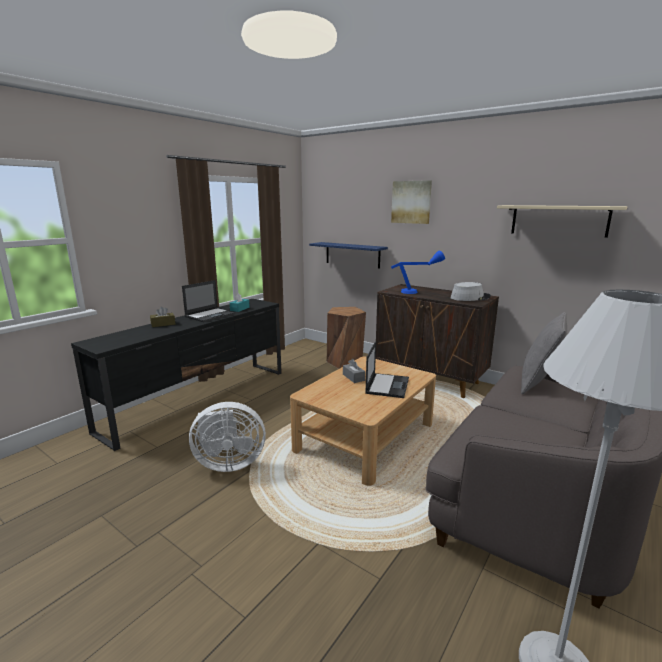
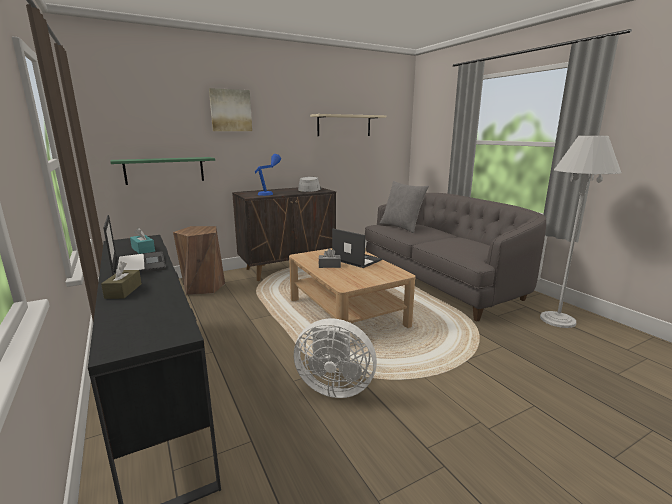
camera: 65 degrees left, 0 degrees up
white fan [189,402,266,472] -> white fan turned 90 degrees clockwise [294,318,377,398]
blue shelf [309,242,388,268] -> green shelf [110,157,215,185]

